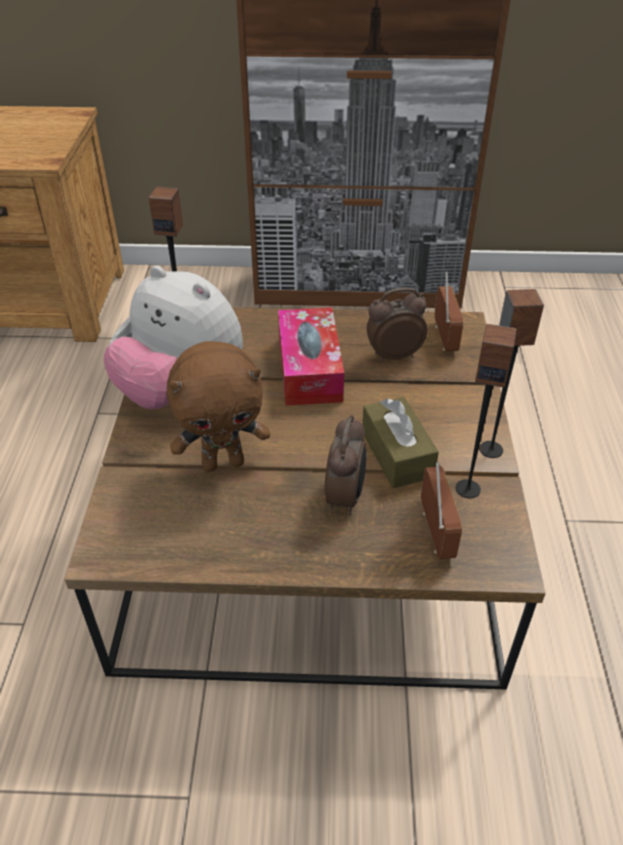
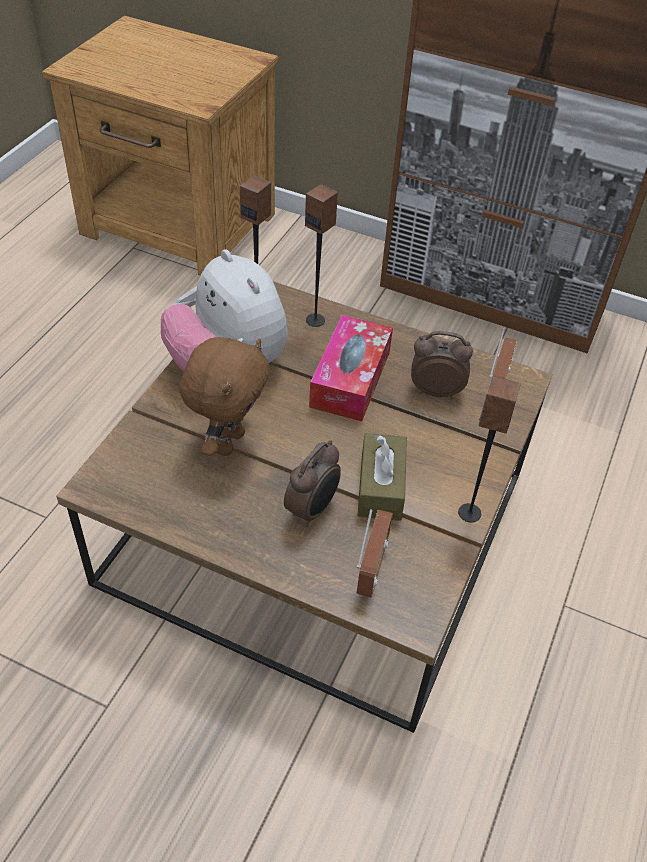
camera: 20 degrees right, 5 degrees up
brown plush toy [167,341,270,472] -> brown plush toy turned 75 degrees counterclockwise [179,337,270,456]
speaker [456,324,517,498] -> speaker moved to [305,184,338,327]

